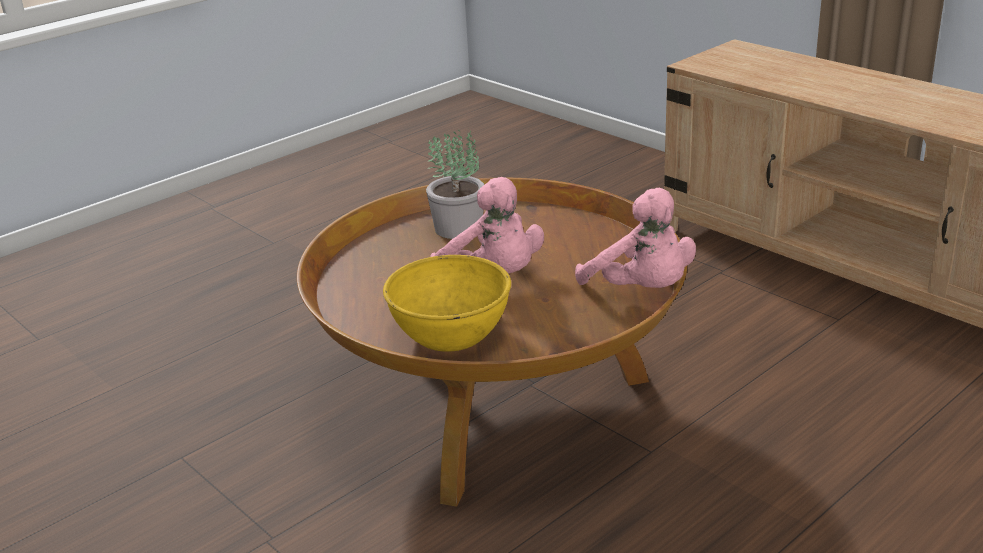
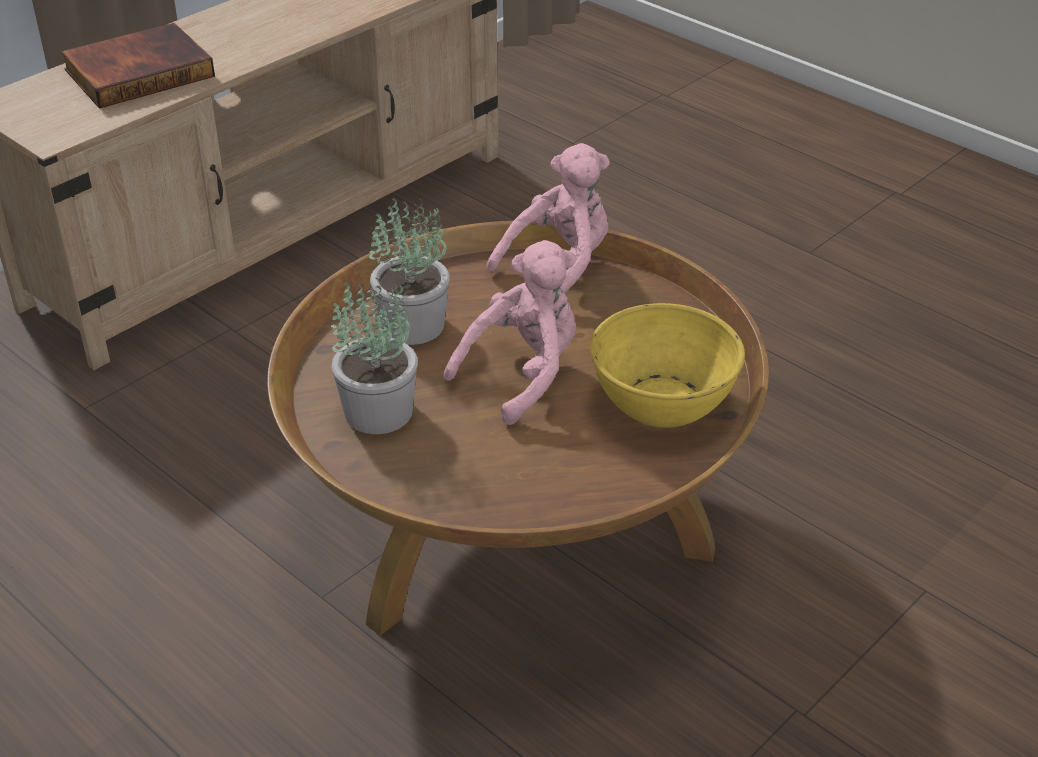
camera: 95 degrees left, 10 degrees up
none -> book [61,23,215,108]
none -> potted plant [369,198,450,345]

